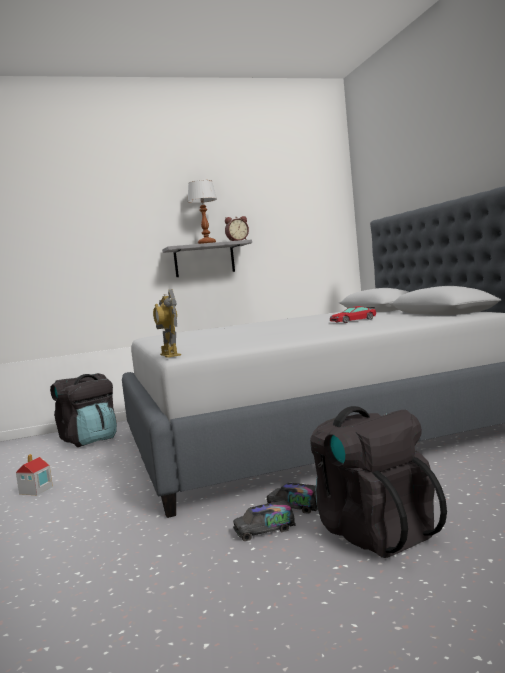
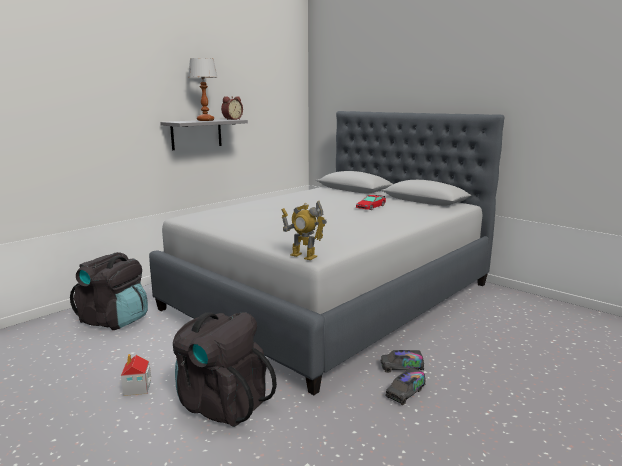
camera: 30 degrees left, 10 degrees up
black backpack [310,406,447,558] -> black backpack moved to [173,312,277,427]

